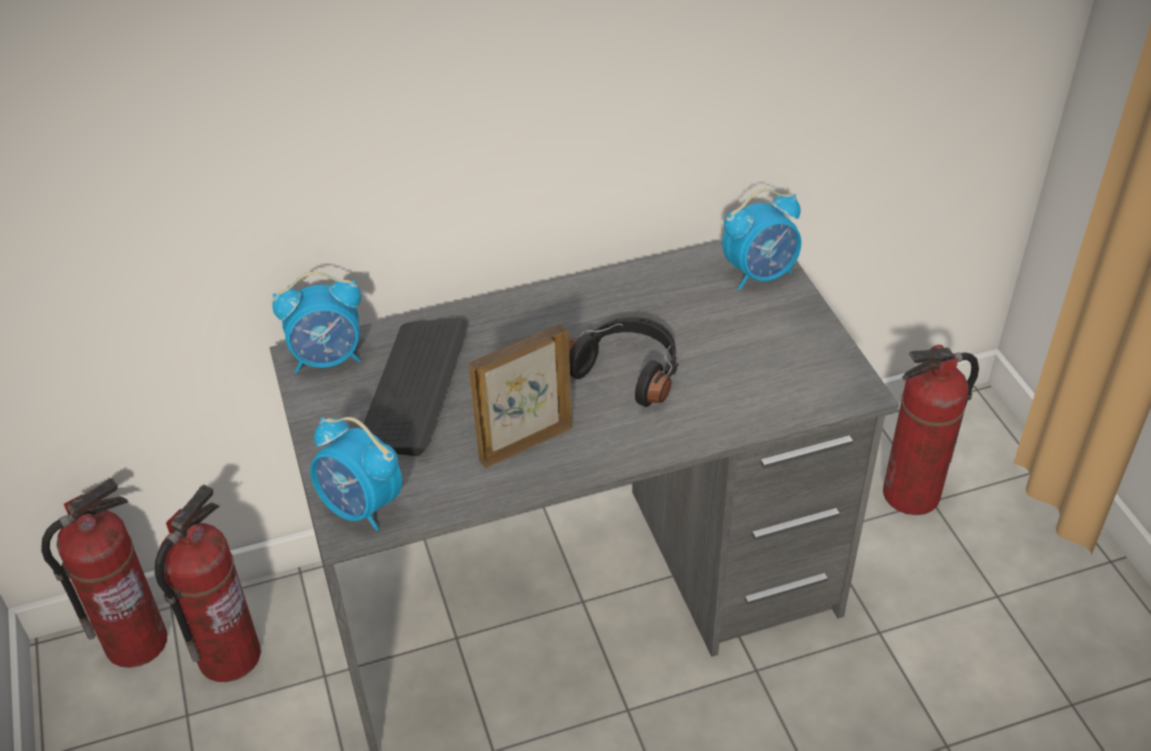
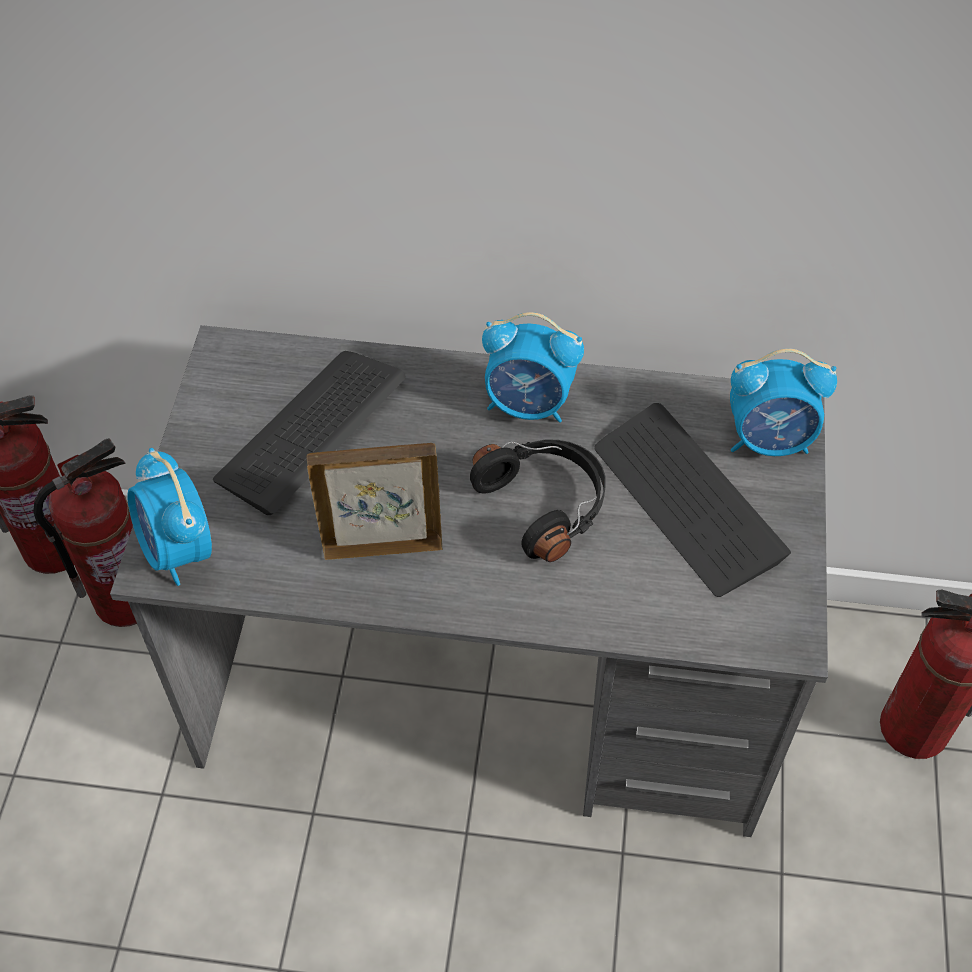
camera: 25 degrees right, 10 degrees up
alarm clock [272,272,361,373] -> alarm clock moved to [482,312,584,423]
none -> keyboard [595,403,791,597]

